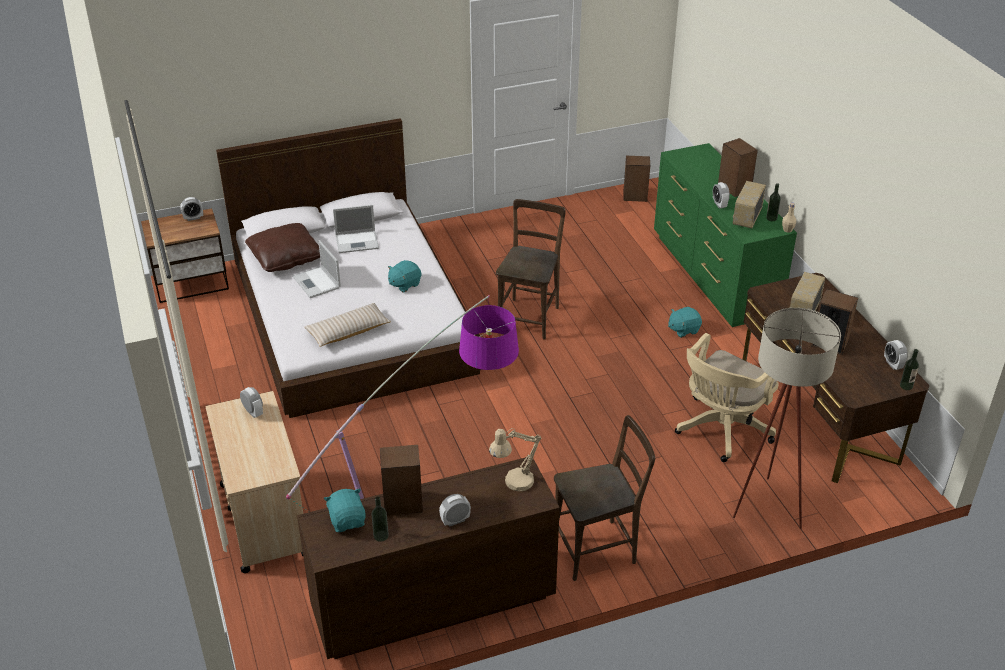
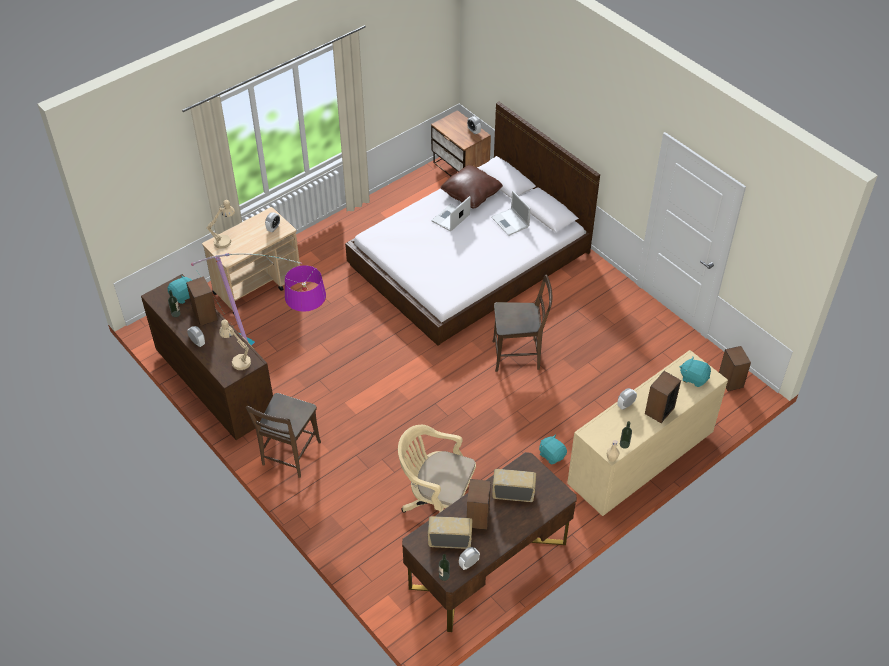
camera: 70 degrees right, 10 degrees up
beige pillow [304,303,391,347] -> none
turquoise plush toy [388,260,421,292] -> turquoise plush toy moved to [679,357,711,387]
brown chair [554,415,655,581] -> brown chair turned 60 degrees clockwise [246,393,321,478]
green dresser [654,143,797,327] -> beige dresser [567,350,728,516]
radio [733,181,766,228] -> radio moved to [428,516,472,549]
beige floor lamp [733,308,841,529] -> none
none -> beige table lamp [207,200,235,249]

